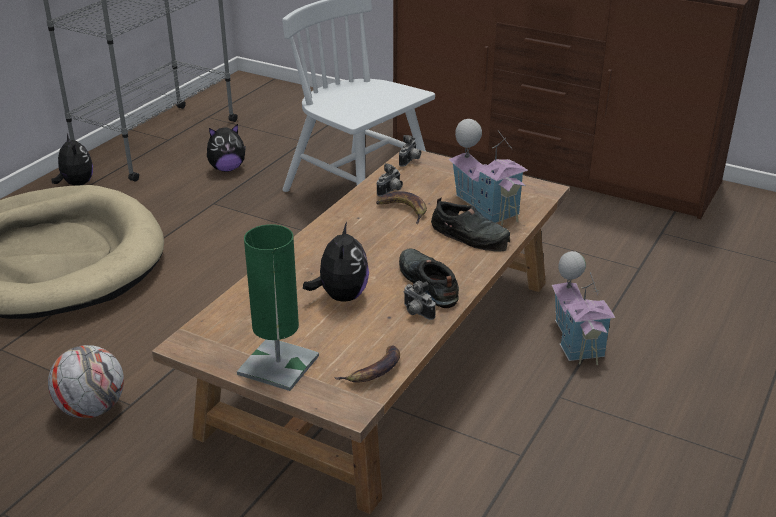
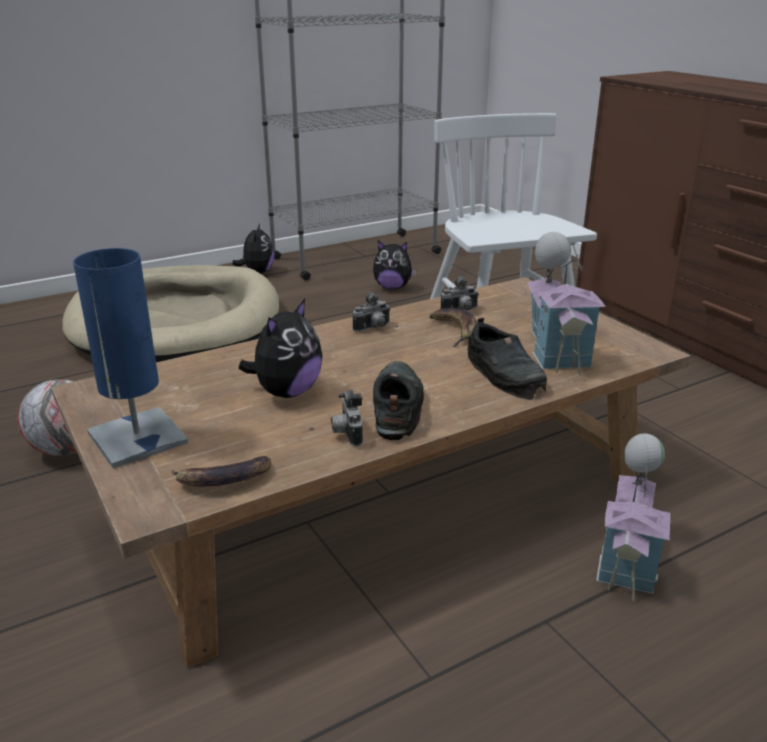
camera: 30 degrees right, 5 degrees down
green table lamp [237,224,319,391] -> blue table lamp [73,248,188,468]
camera [399,135,421,167] -> camera moved to [352,291,391,332]

